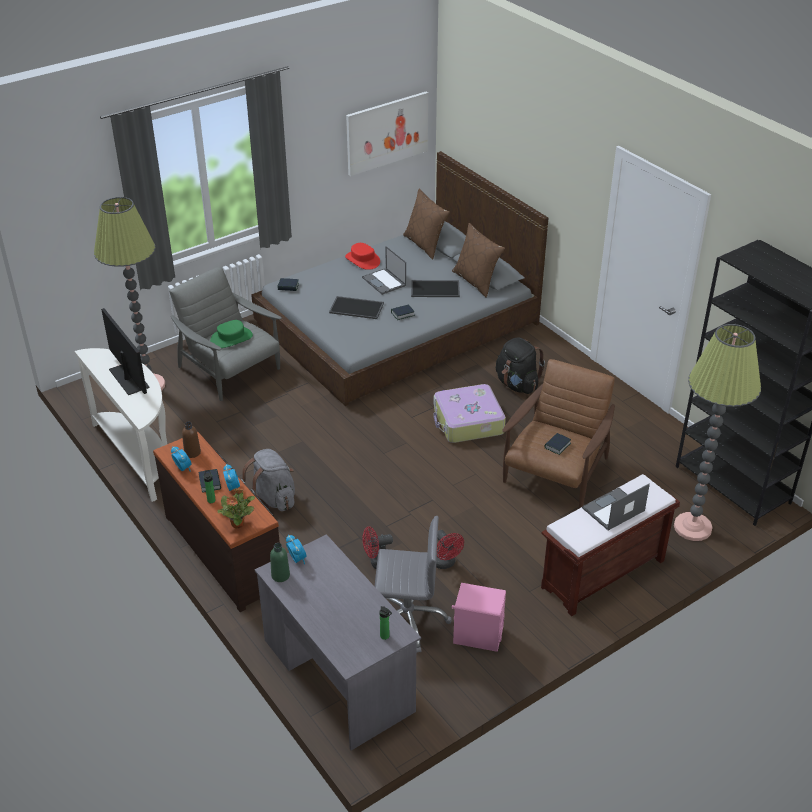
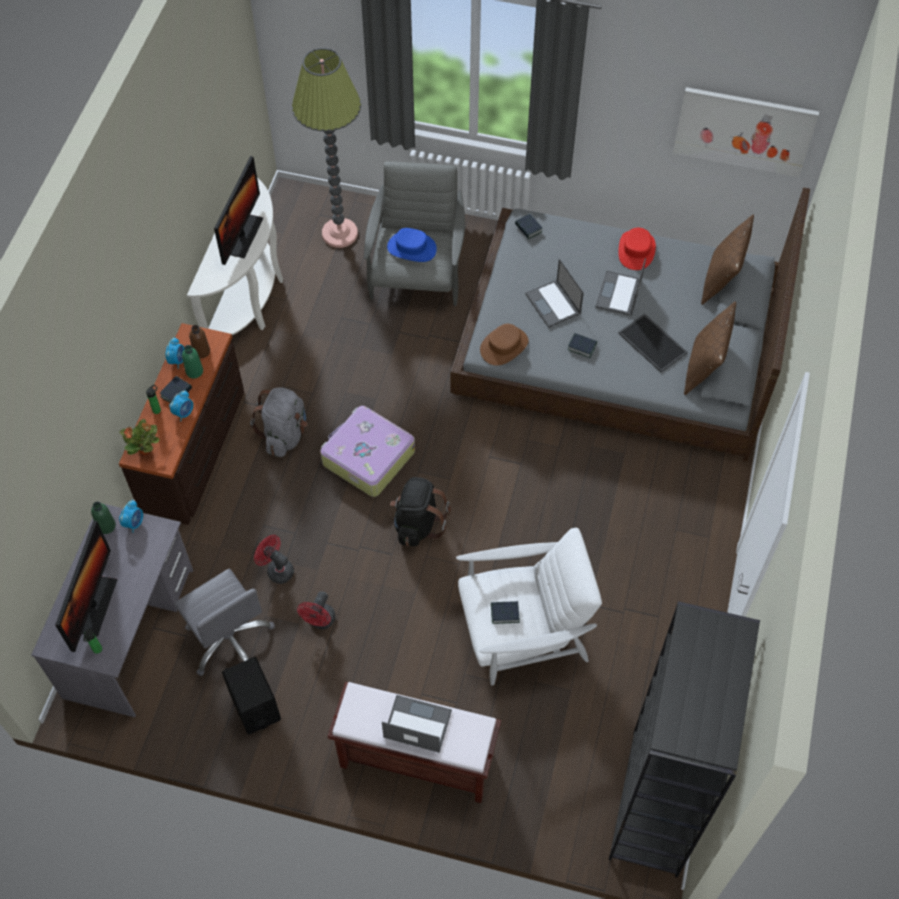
camera: 50 degrees right, 20 degrees up
green hat [210,320,253,348] -> blue hat [387,228,437,262]
tray [329,296,384,319] -> laptop [525,259,584,328]
suitcase [433,384,506,443] -> suitcase moved to [320,406,415,497]
pink speaker [452,583,506,652] -> black speaker [222,657,281,735]
black backpack [496,337,545,394] -> black backpack moved to [390,477,451,546]
brown armchair [502,359,615,508] -> white armchair [456,528,602,685]
floor lamp [674,324,761,541] -> none
none -> monitor [55,521,117,652]
none -> green bottle [182,345,203,378]
none -> brown hat [480,324,529,366]

